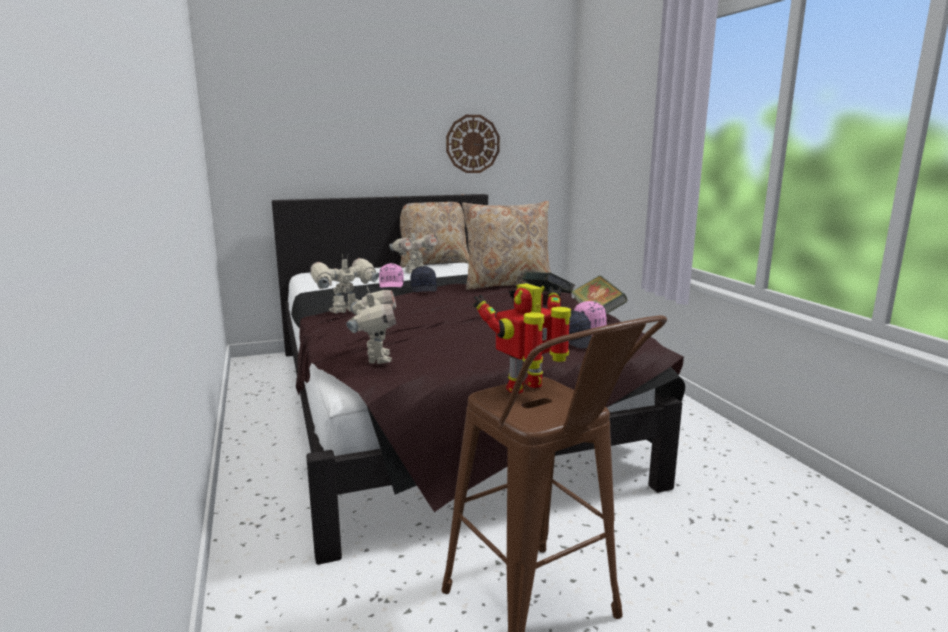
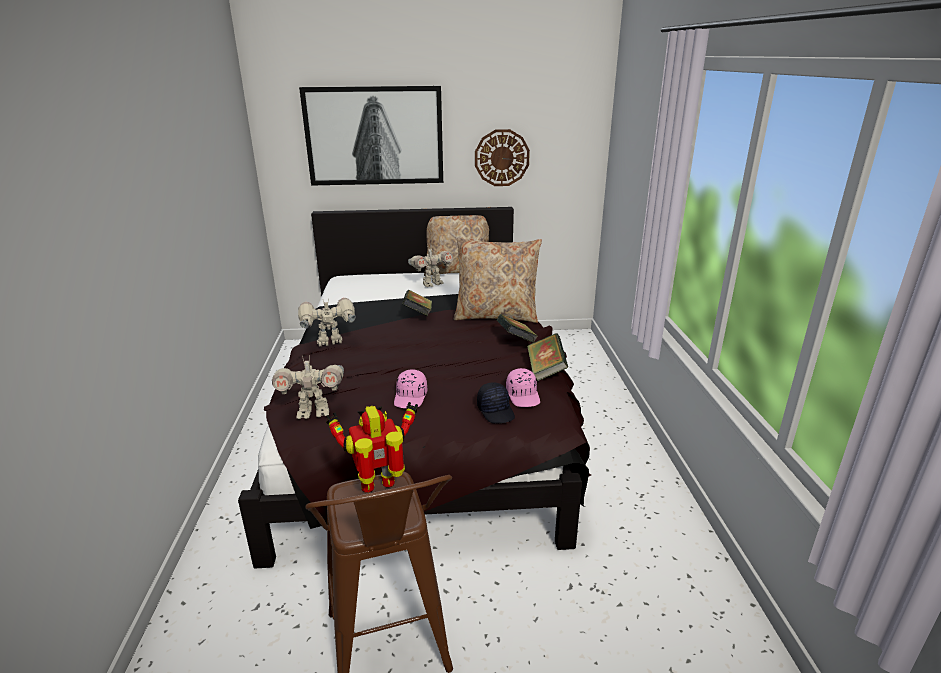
camera: 15 degrees right, 10 degrees up
toy robot [346,287,396,364] -> toy robot turned 75 degrees clockwise [272,355,344,419]
pink cap [379,263,404,288] -> pink cap moved to [394,369,427,408]
black cap [410,266,437,292] -> book [402,290,432,316]
none -> picture [299,86,443,186]

